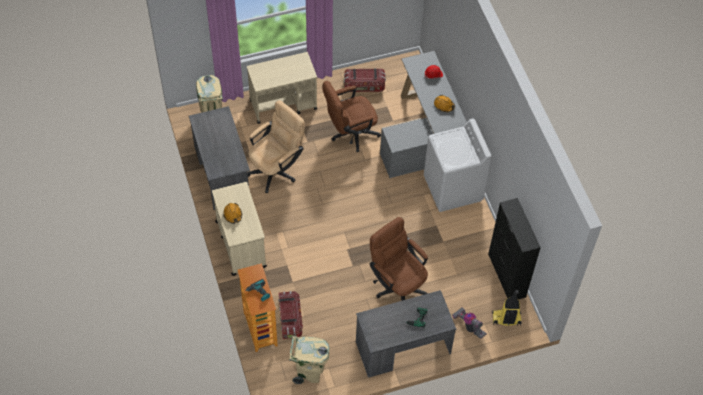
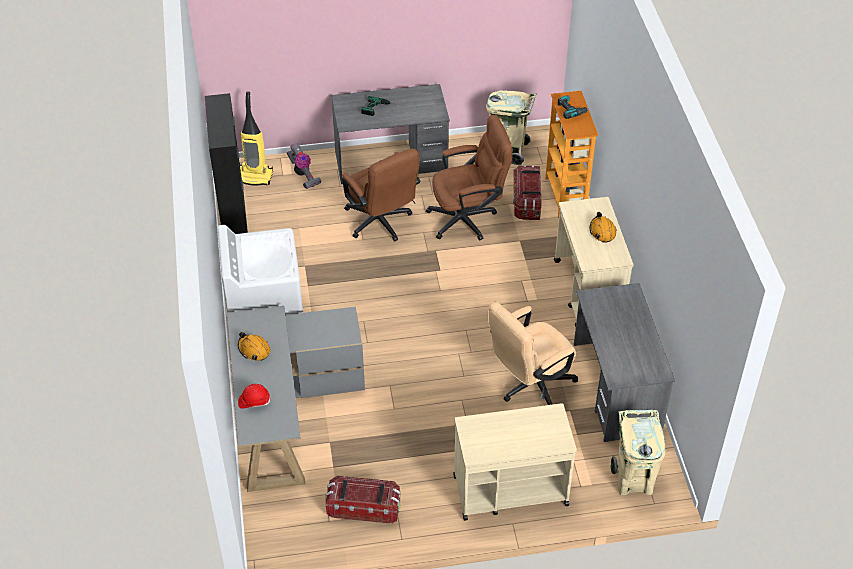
camera: 170 degrees left, 10 degrees down
brown office chair [322,81,381,152] -> brown office chair moved to [426,115,513,240]

